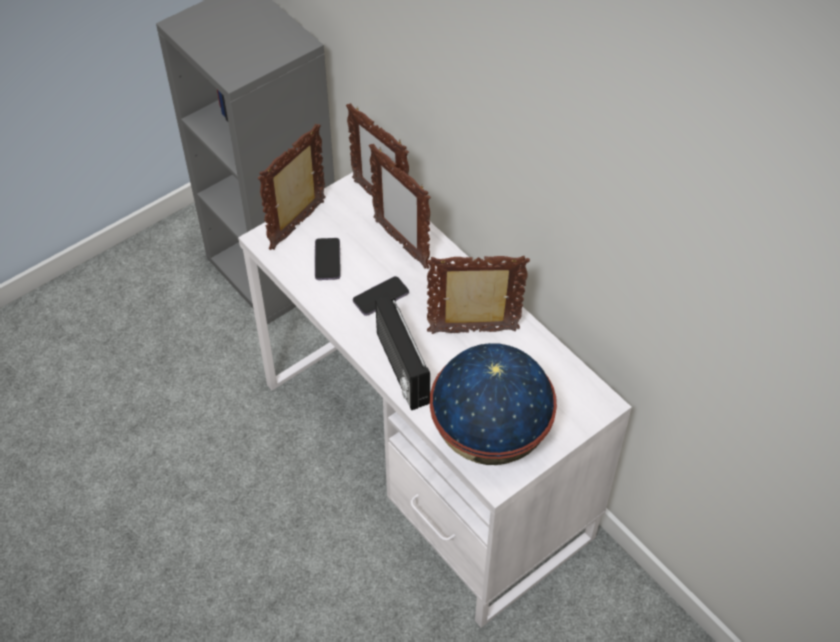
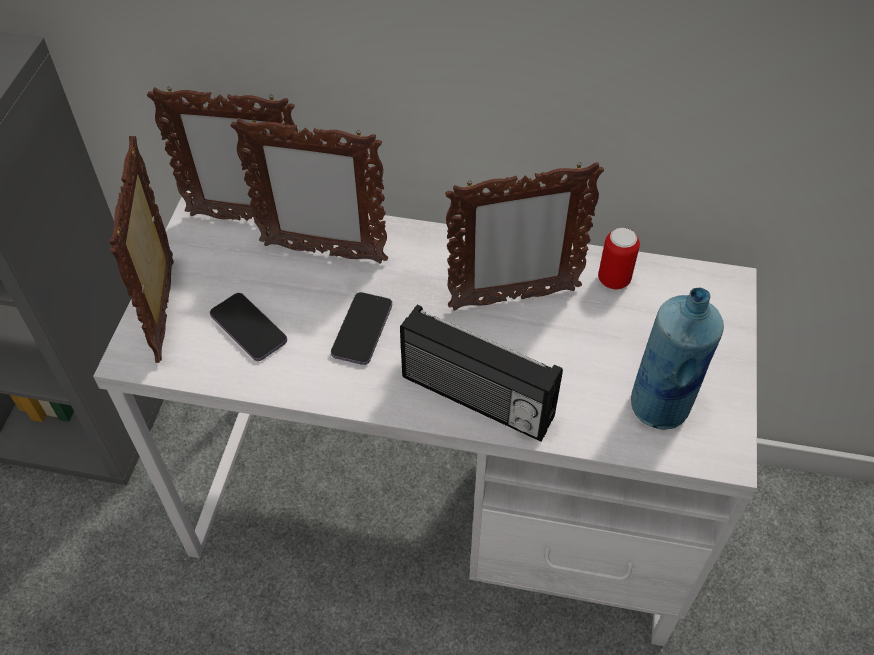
camera: 40 degrees left, 0 degrees up
picture frame [427,256,530,334] -> picture frame turned 150 degrees counterclockwise [445,162,604,310]
globe [430,343,557,465] -> blue bottle [631,288,724,430]
none -> can [598,228,640,290]

